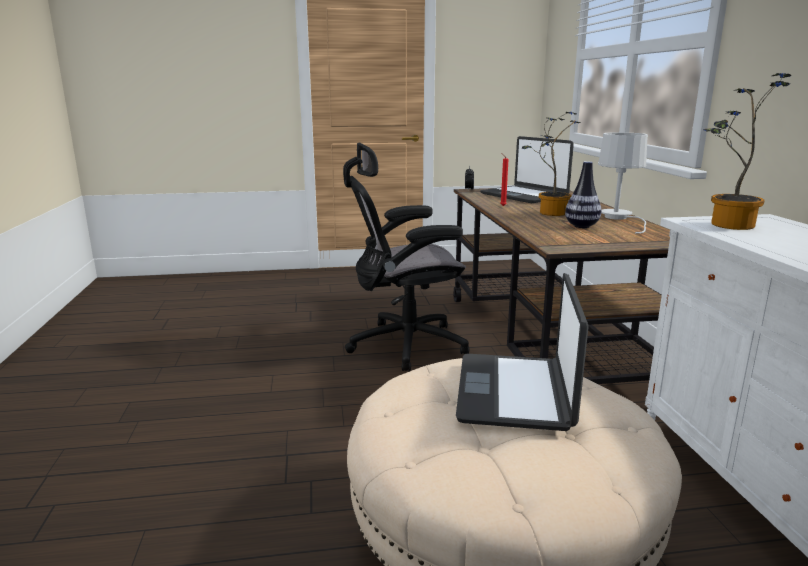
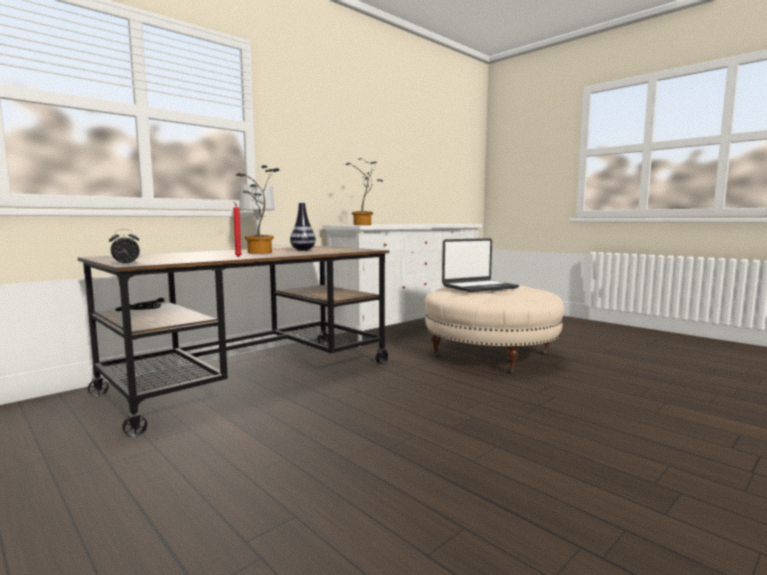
camera: 125 degrees left, 10 degrees down
office chair [343,143,469,371] -> none
laptop [480,136,574,203] -> none

